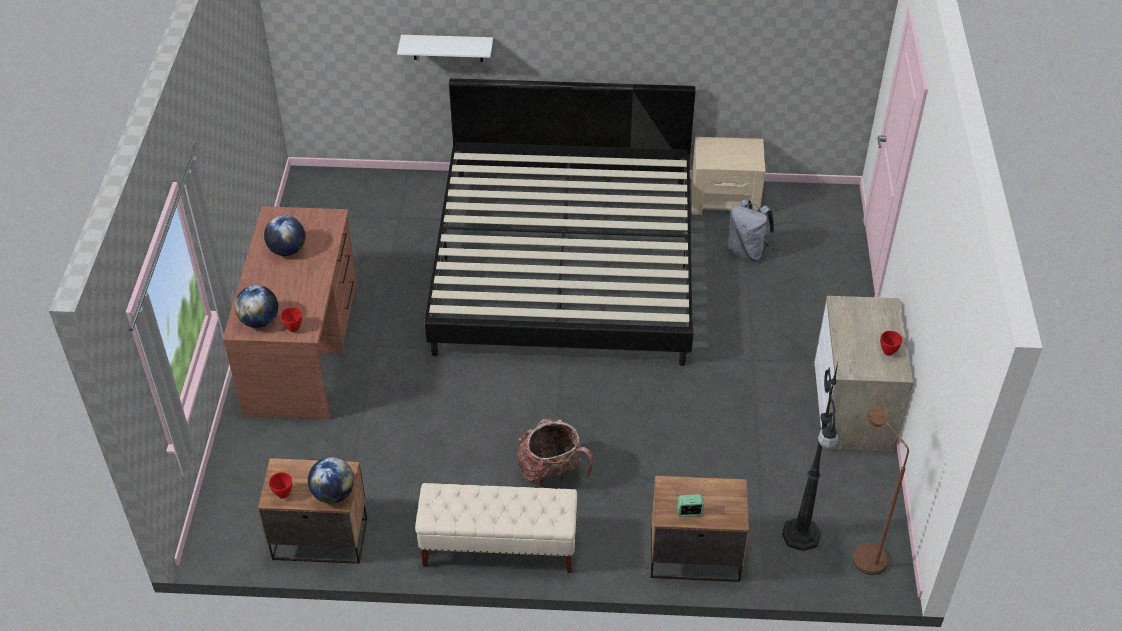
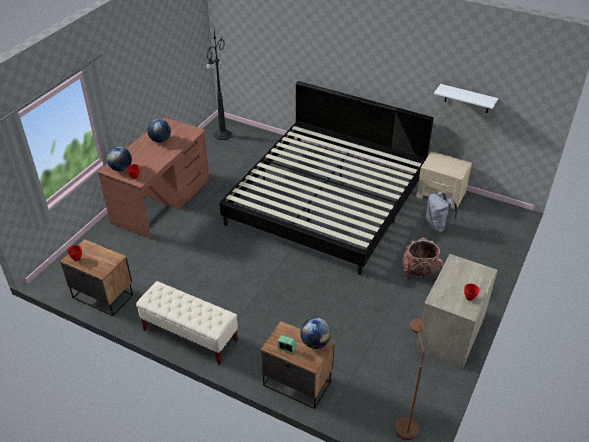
camera: 25 degrees right, 5 degrees down
globe [308,457,354,504] -> globe moved to [300,318,331,349]
white shelf [397,35,493,62] -> white shelf moved to [434,84,498,113]
backpack [517,419,594,488] -> backpack moved to [402,238,444,279]
black floor lamp [782,363,838,551] -> black floor lamp moved to [206,30,232,140]

